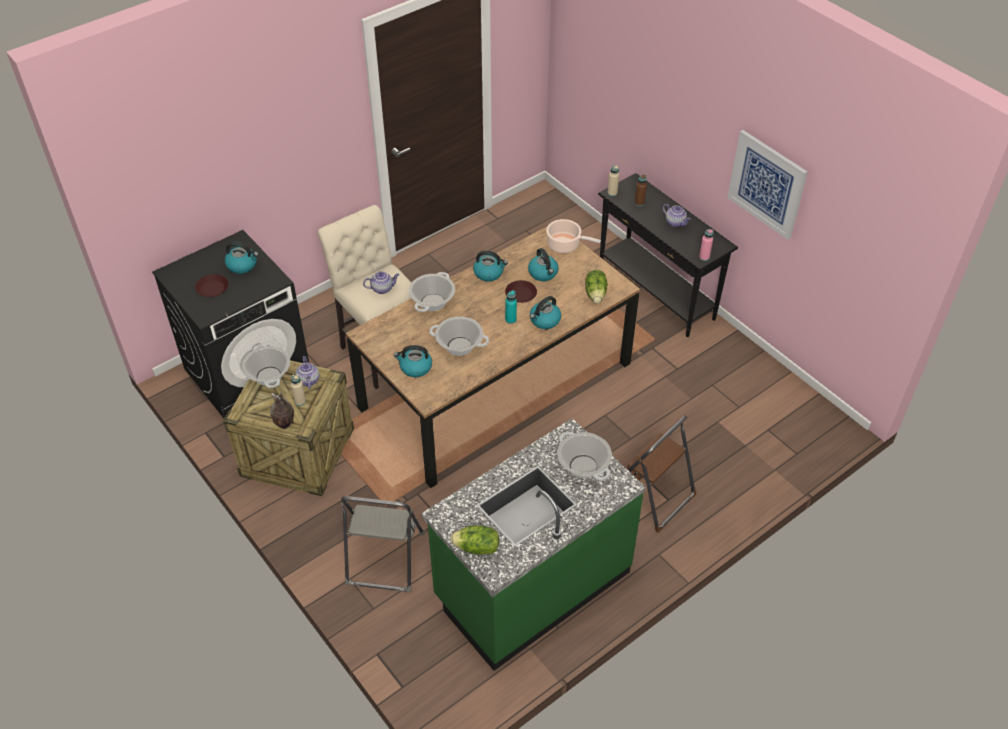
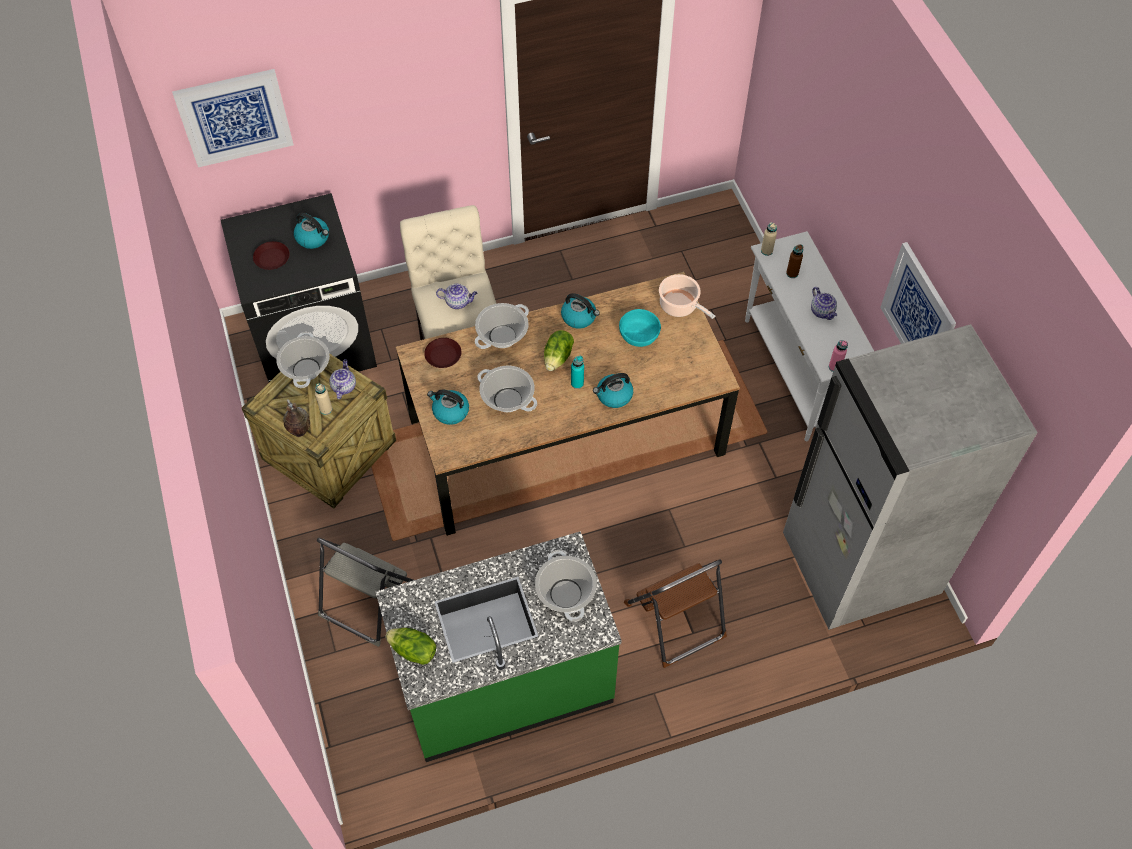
camera: 20 degrees right, 10 degrees up
brown plate [505,280,537,303] -> brown plate moved to [424,338,461,368]
kettle [528,248,559,281] -> turquoise bowl [619,309,661,347]
lettuce [585,270,608,303] -> lettuce moved to [544,330,574,371]
black console table [598,173,738,337] -> white console table [745,231,874,442]
none -> picture [172,69,294,167]
none -> grey fridge [783,324,1038,630]

